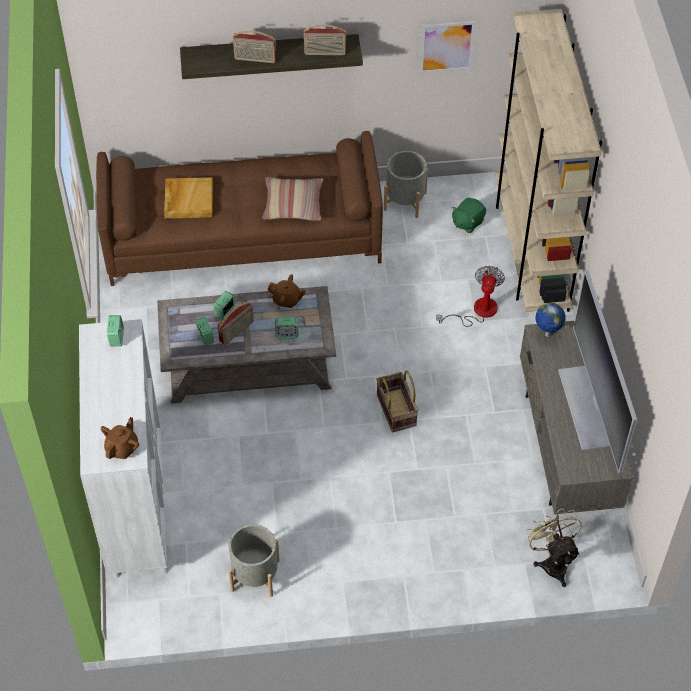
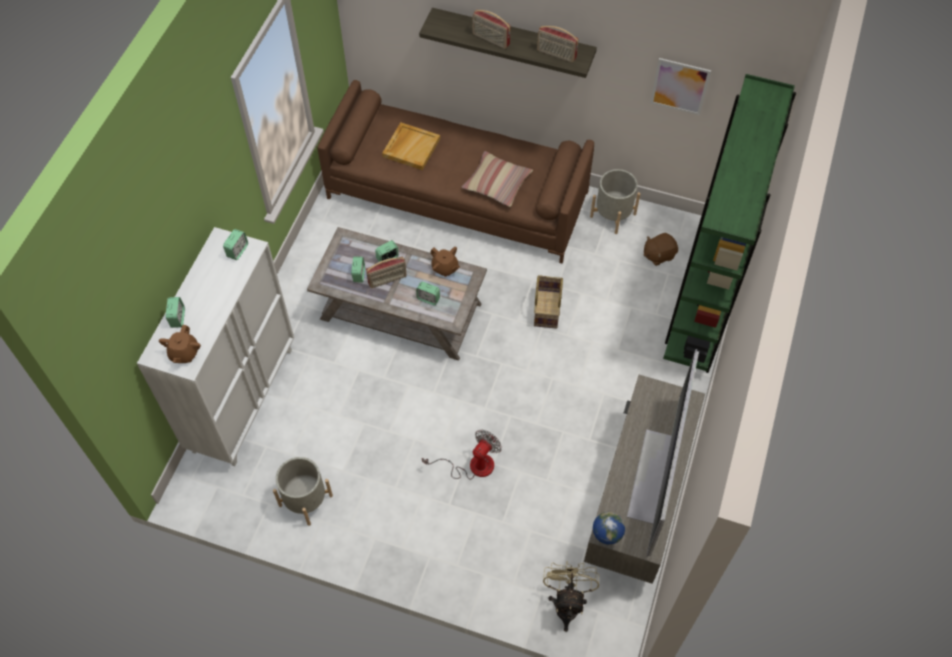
camera: 25 degrees right, 5 degrees up
brown teapot [101,417,139,459] -> brown teapot turned 135 degrees clockwise [159,325,201,363]
basket [376,370,418,432] -> basket moved to [534,275,563,329]
fan [436,266,505,327] -> fan moved to [422,430,501,480]
green plush toy [452,198,486,233] -> brown plush toy [643,233,678,266]
beige bookcase [495,9,602,312] -> green bookcase [663,74,796,373]
globe [536,303,566,337] -> globe moved to [593,512,625,545]
none -> alarm clock [166,297,185,328]

